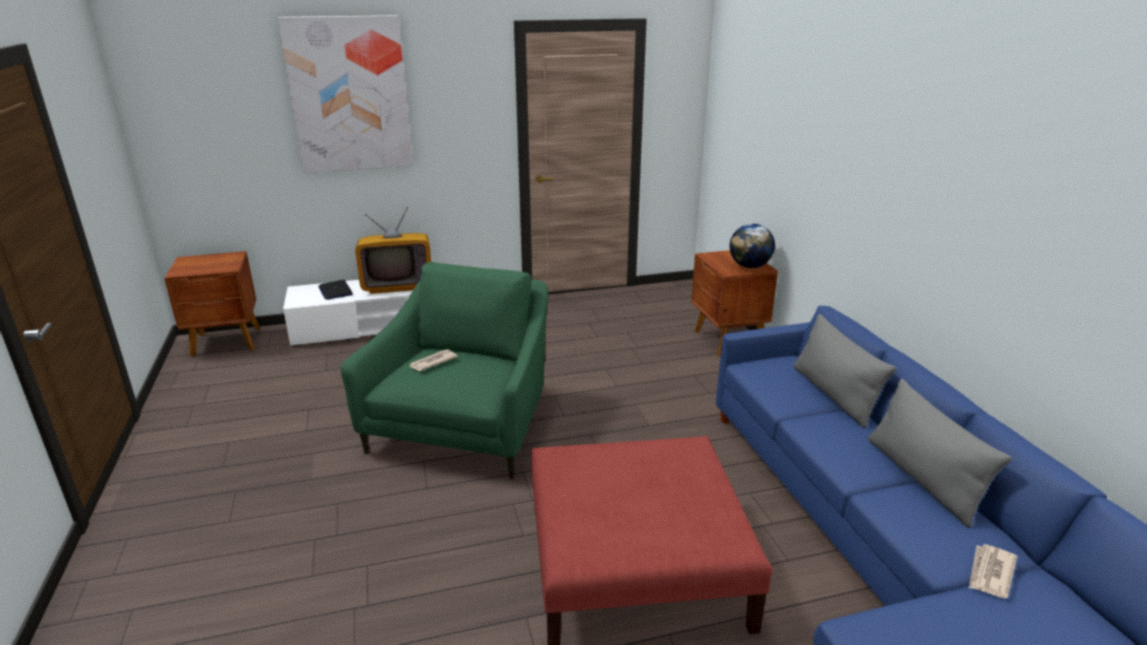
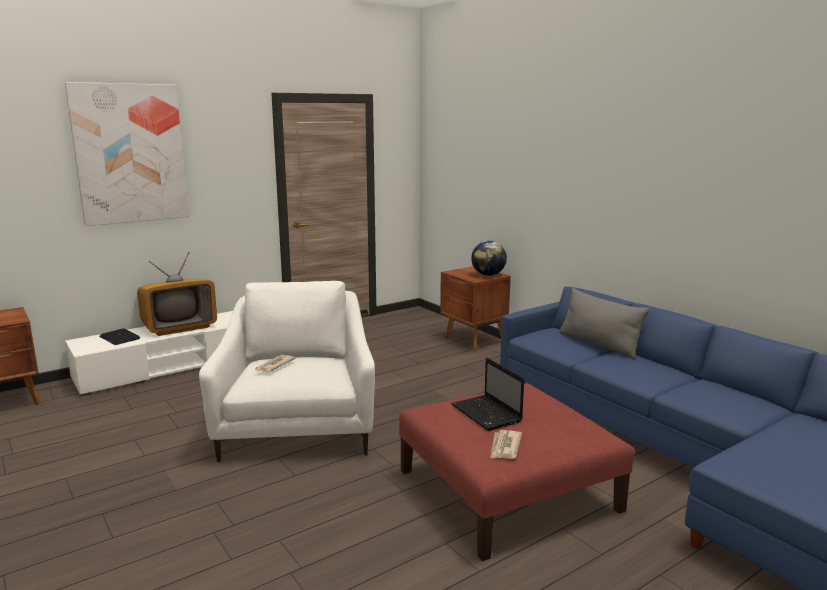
camera: 20 degrees left, 10 degrees down
green armchair [341,262,548,479] -> white armchair [199,281,375,462]
grey pillow [868,378,1012,528] -> none
newspaper [969,544,1017,598] -> newspaper moved to [491,430,522,459]
none -> laptop [451,357,524,431]

